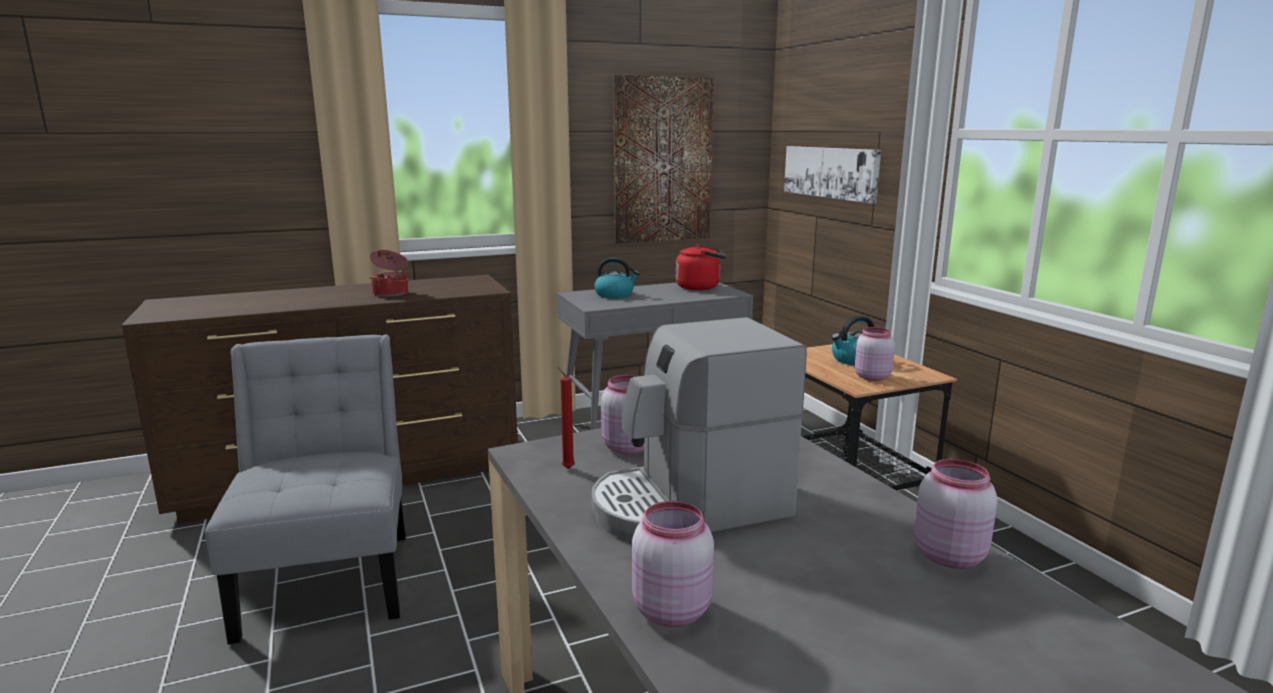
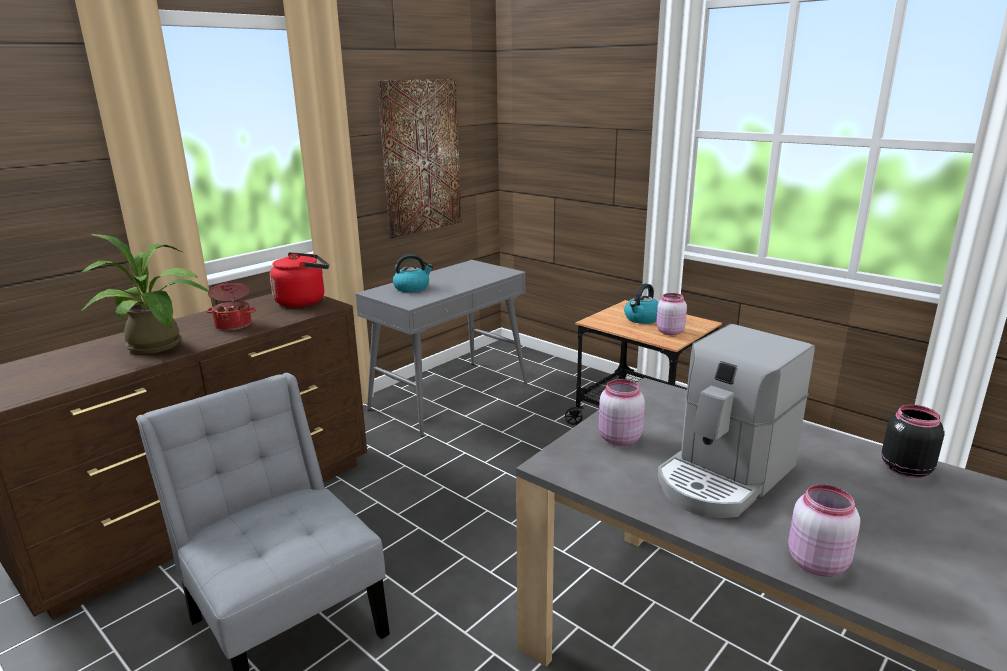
camera: 25 degrees left, 5 degrees up
red candle [557,366,575,469] -> none
red kettle [676,244,726,290] -> red kettle moved to [270,252,329,307]
picture [784,146,881,204] -> none
pink jar [914,459,998,569] -> black jar [882,405,945,478]
none -> potted plant [80,234,212,354]

